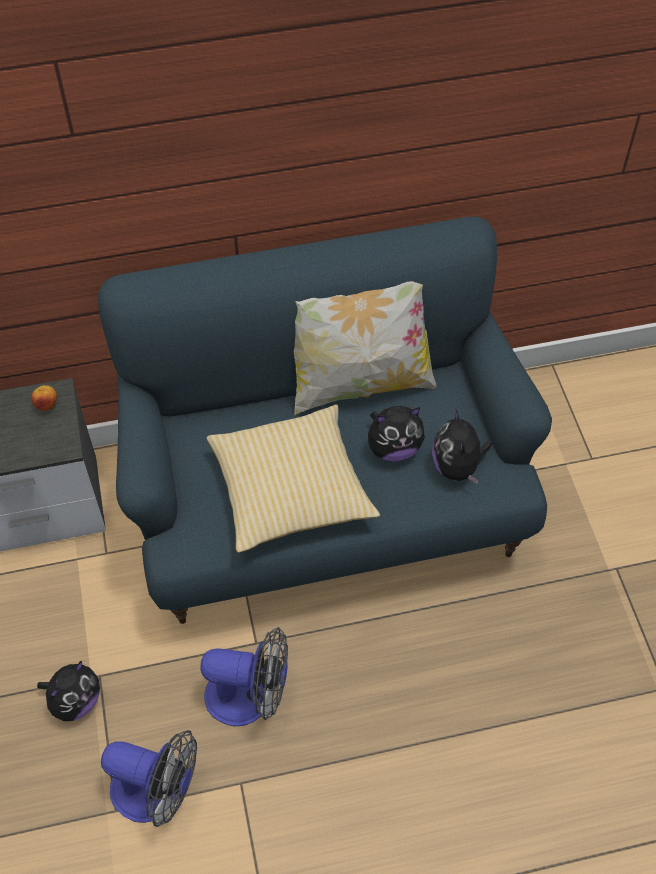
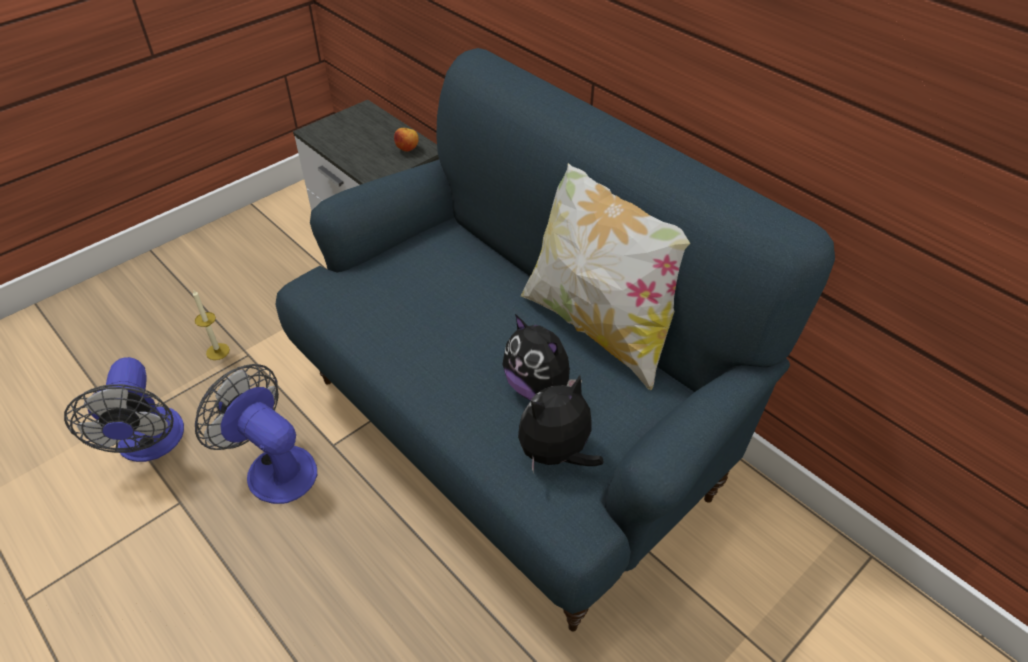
camera: 60 degrees right, 10 degrees down
plush toy [37,661,100,721] -> candle [193,289,230,360]
fan [200,627,288,727] -> fan turned 150 degrees clockwise [195,364,317,504]
pillow [207,405,380,553] -> none

